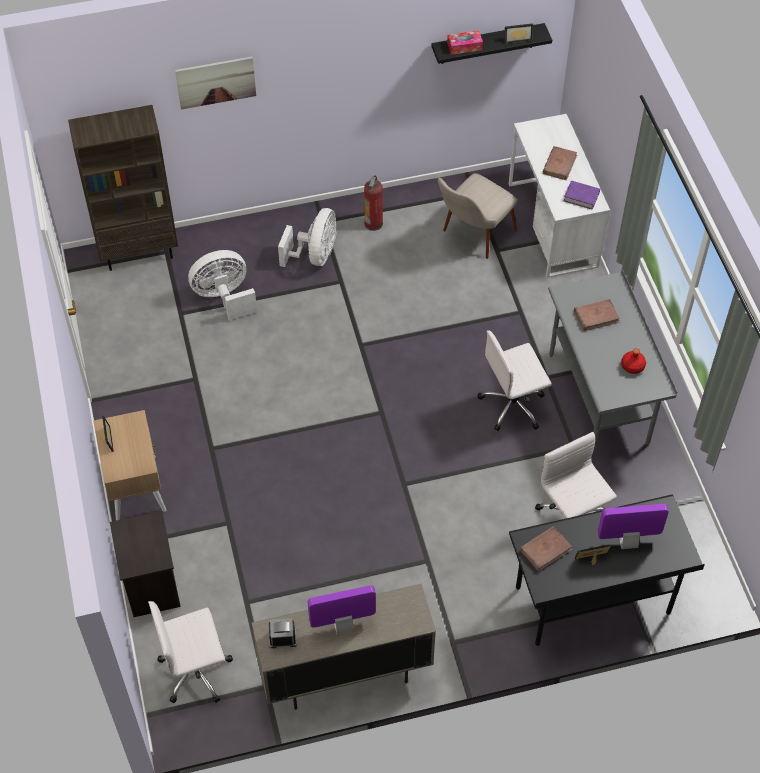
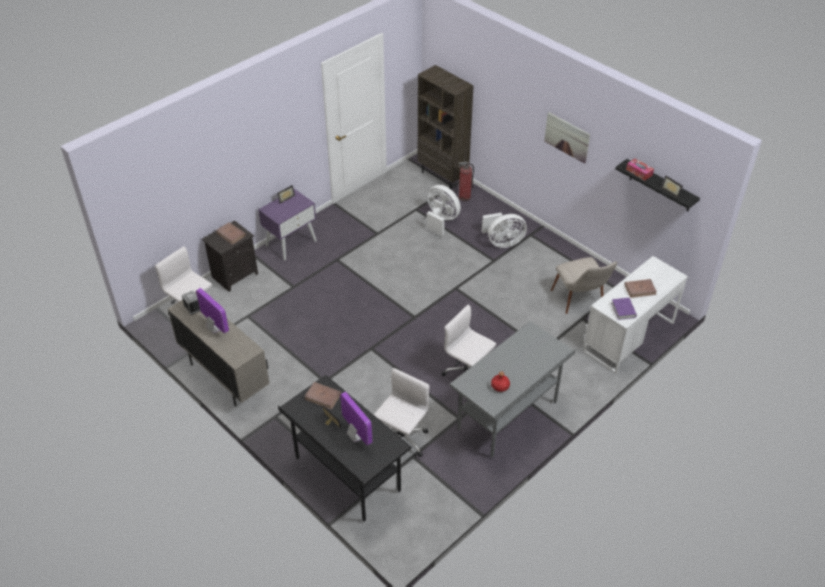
camera: 60 degrees right, 10 degrees down
beige nightstand [93,410,166,521] -> purple nightstand [258,189,317,260]
picture [175,57,256,110] -> picture moved to [544,112,590,164]
fire extinguisher [364,175,383,231] -> fire extinguisher moved to [458,162,474,201]
beige chair [438,173,518,259] -> beige chair turned 120 degrees counterclockwise [551,257,618,314]
brown book [574,299,620,331] -> brown book moved to [216,222,246,245]

